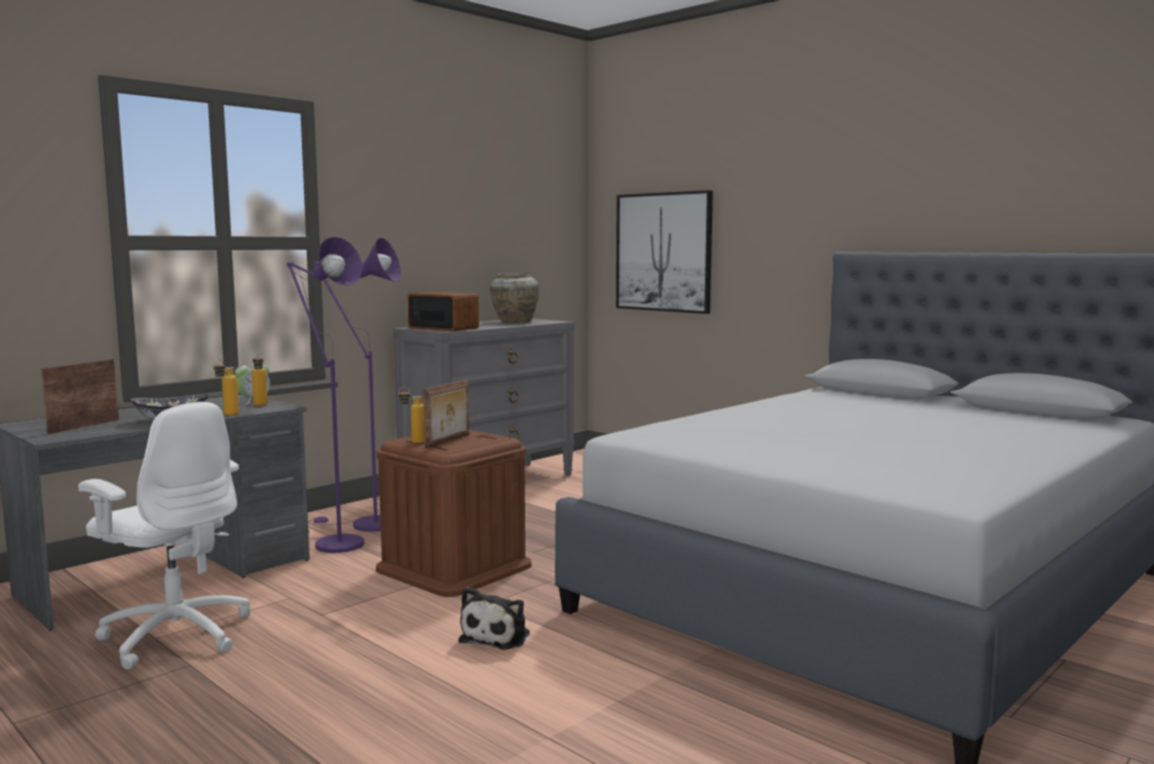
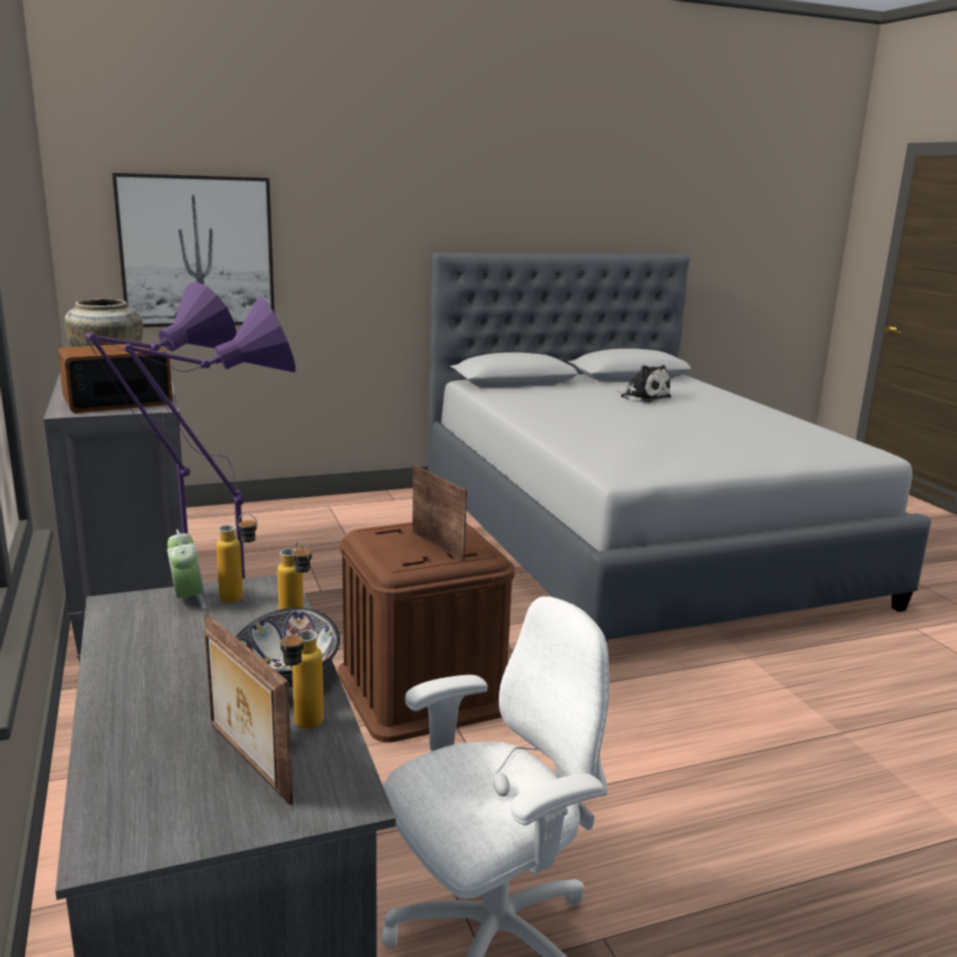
camera: 65 degrees left, 10 degrees up
bottle [398,387,424,444] -> bottle moved to [280,626,324,729]
plush toy [459,587,530,650] -> plush toy moved to [614,365,671,403]

